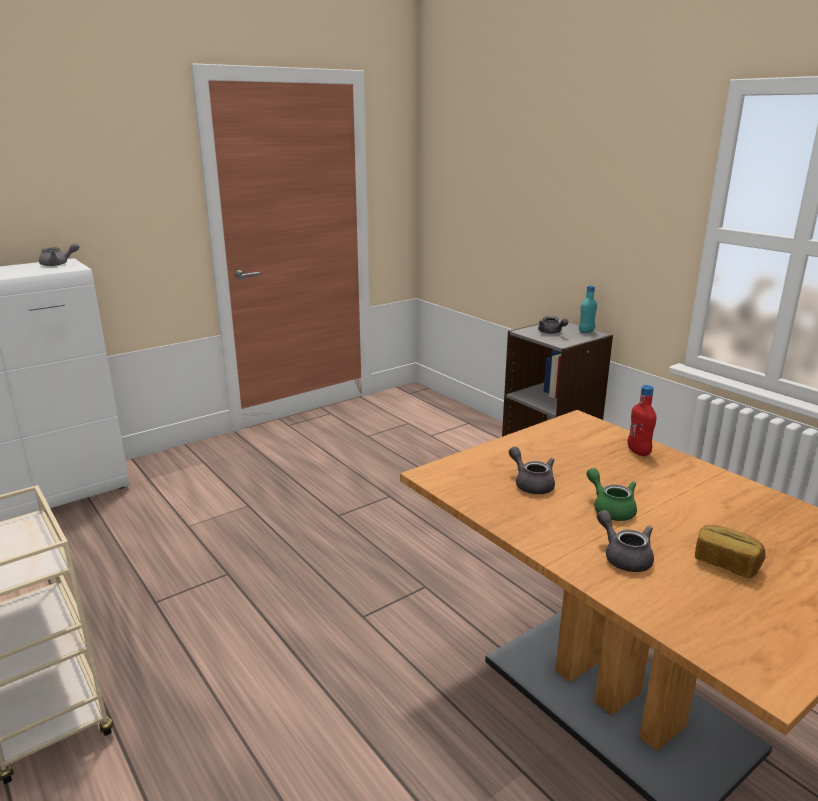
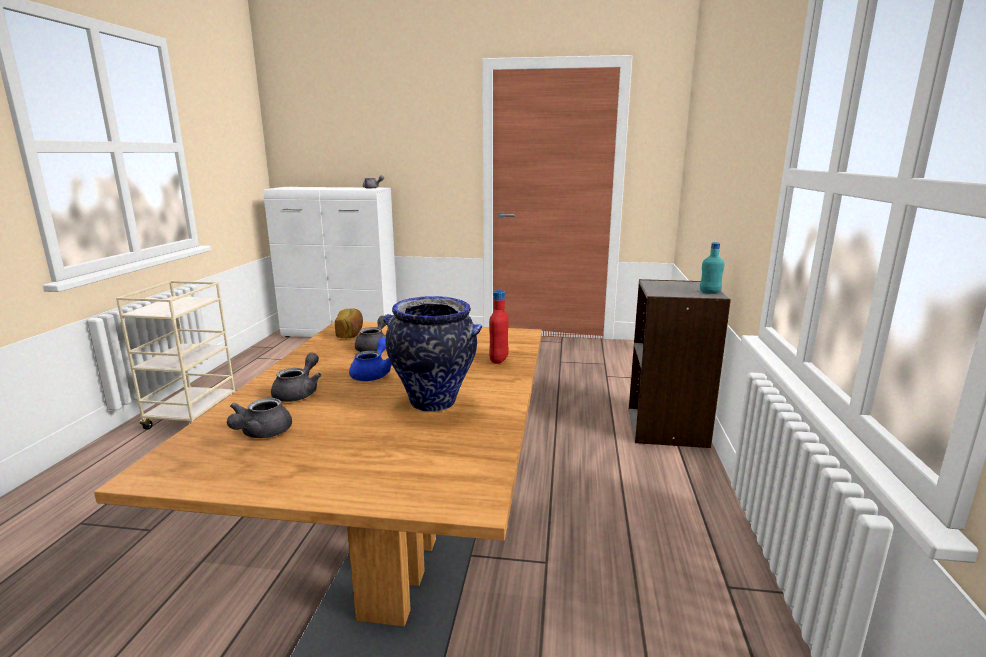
camera: 45 degrees right, 5 degrees down
grey teapot [538,316,568,334] -> grey teapot moved to [227,398,292,438]
green teapot [586,468,637,521] -> blue teapot [349,337,391,381]
bread [695,525,765,578] -> bread moved to [335,308,363,338]
none -> vase [383,296,482,412]

